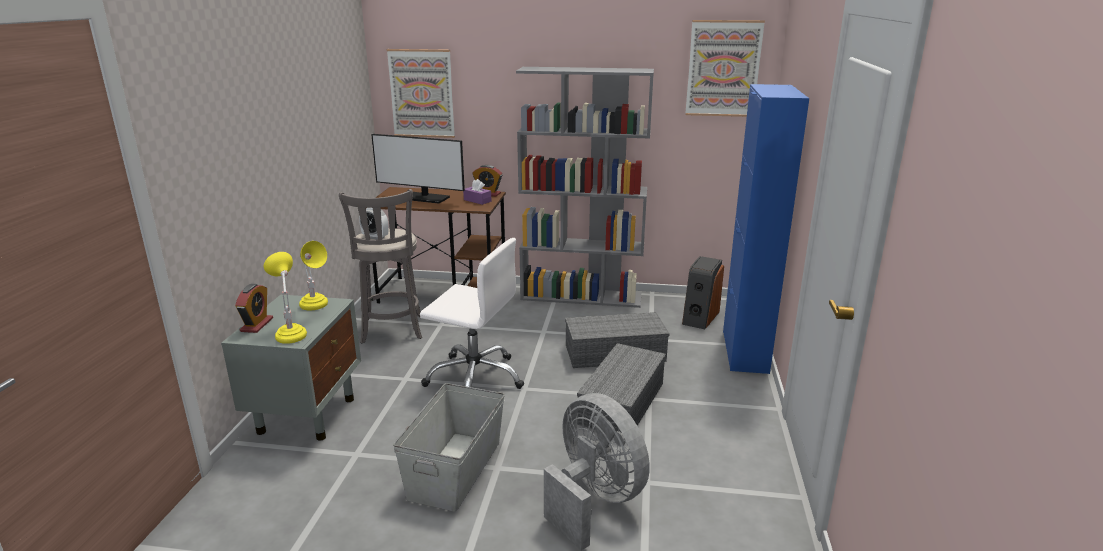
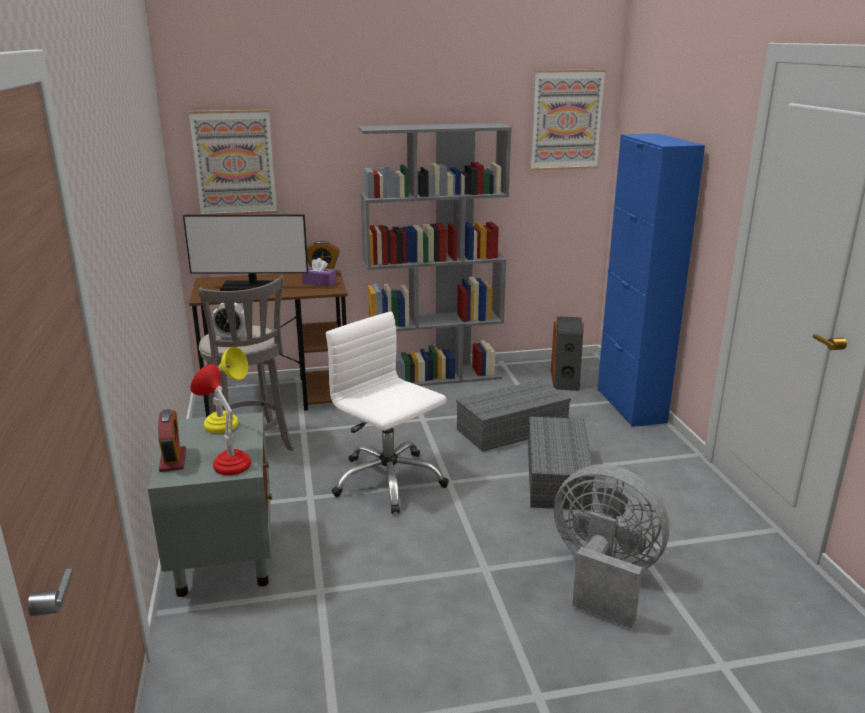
camera: 20 degrees left, 0 degrees up
yellow table lamp [264,252,307,344] -> red table lamp [190,364,251,475]
grey storage box [393,383,505,512] -> none
white office chair [420,238,524,389] -> white office chair turned 135 degrees counterclockwise [326,311,449,514]

